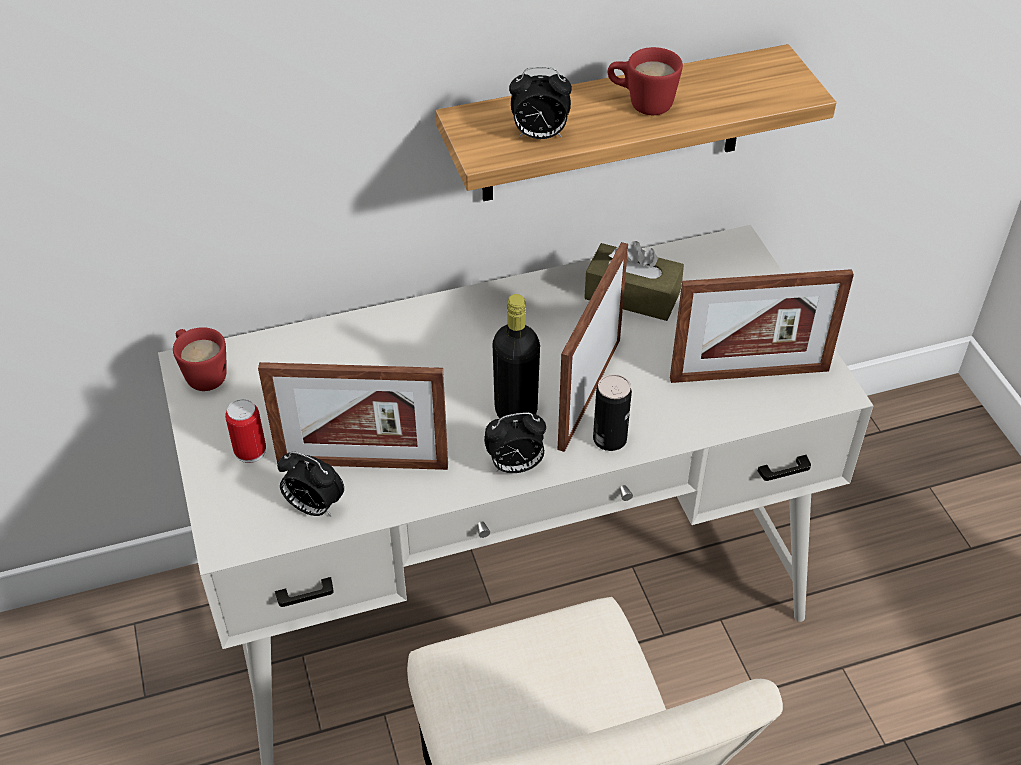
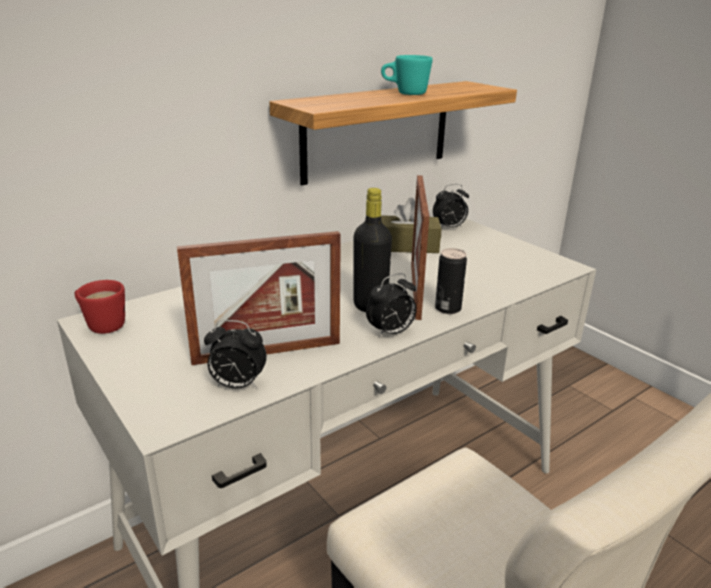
camera: 20 degrees left, 20 degrees down
can [225,399,266,463] -> none
alarm clock [509,67,572,139] -> alarm clock moved to [433,184,469,228]
red mug [608,47,683,115] -> turquoise mug [381,55,433,95]
picture frame [670,269,854,383] -> none

